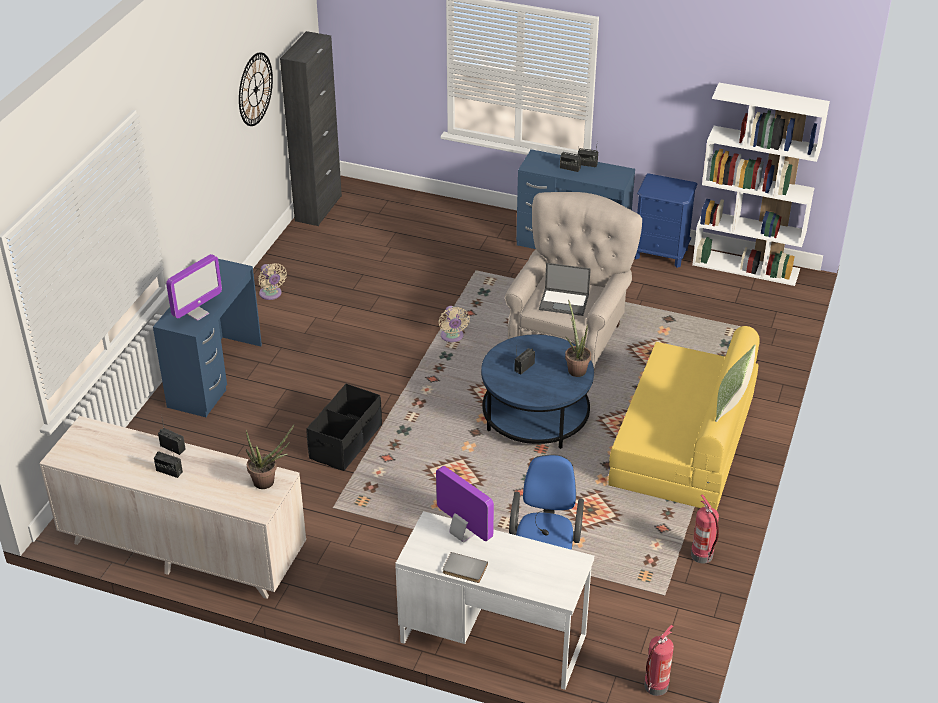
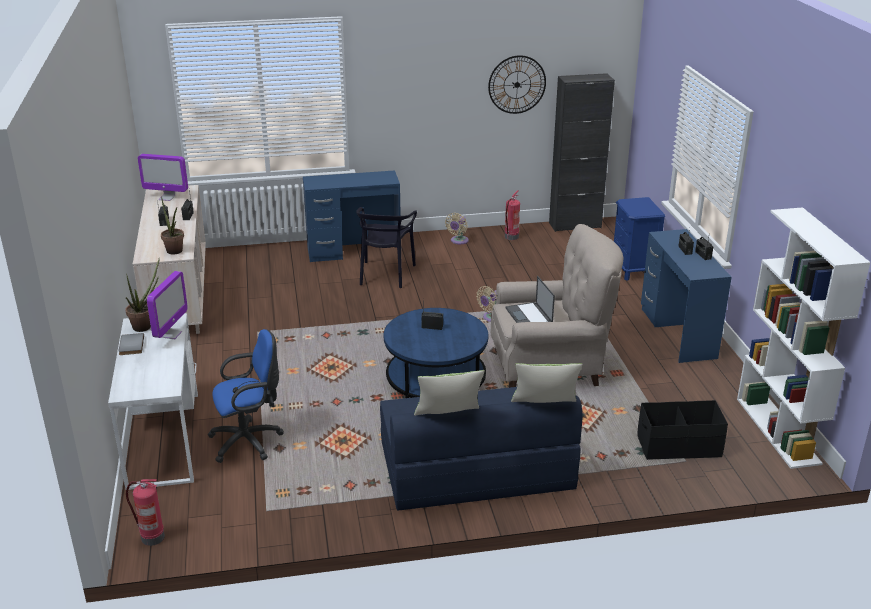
camera: 60 degrees right, 10 degrees down
monitor [166,254,222,321] -> monitor moved to [138,154,188,201]
black storage box [306,384,382,471] -> black storage box moved to [637,400,728,460]
potted plant [565,300,591,377] -> potted plant moved to [125,257,160,332]
yellow sofa [608,326,760,511] -> blue sofa [380,387,582,511]
blue nightstand [635,173,698,268] -> blue nightstand moved to [614,197,665,281]
fire extinguisher [691,494,719,563] -> fire extinguisher moved to [505,190,520,240]
none -> black chair [356,207,417,288]
none -> pillow [511,363,583,403]

